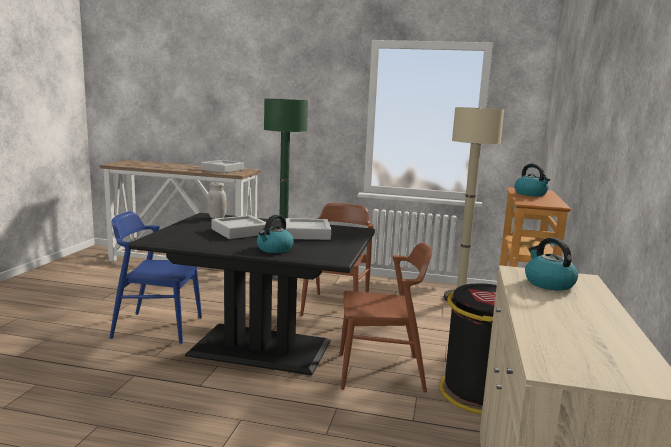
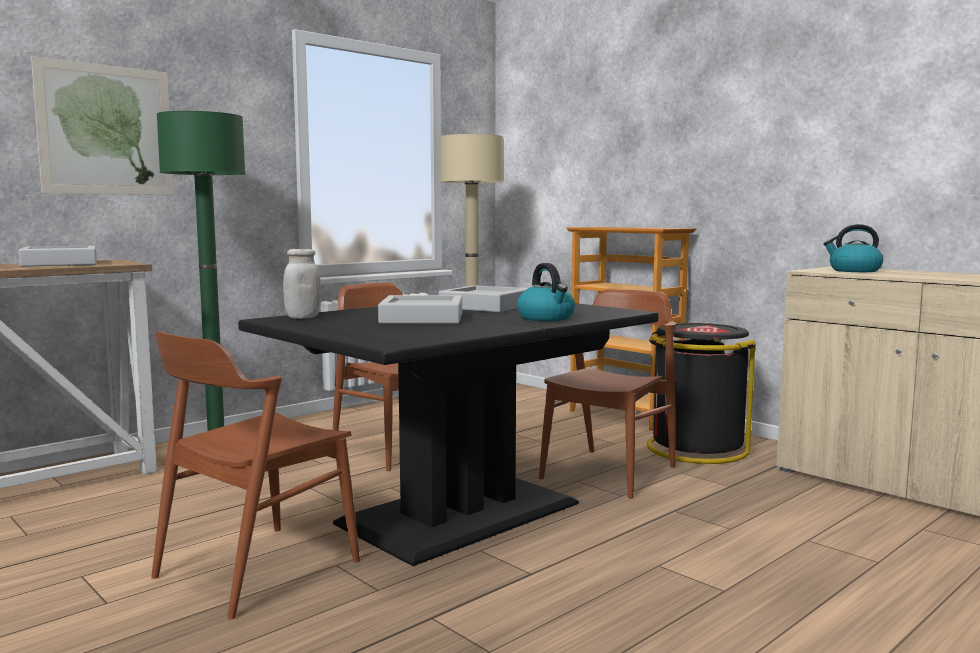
camera: 55 degrees left, 5 degrees down
blue chair [110,211,202,344] -> brown chair [151,331,360,619]
kettle [514,164,550,196] -> none
none -> picture [31,56,174,195]

